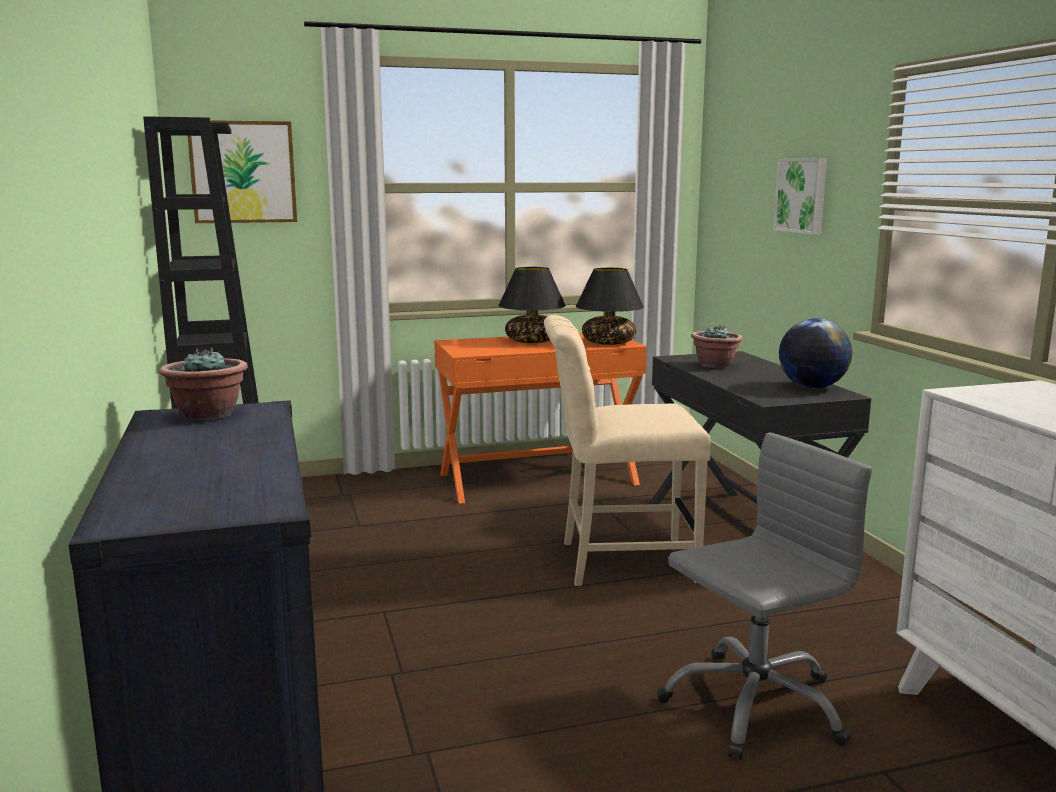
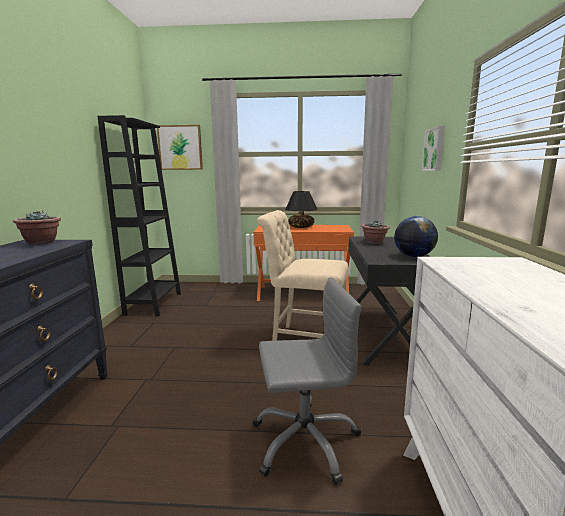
camera: 20 degrees right, 0 degrees up
black table lamp [576,268,644,345] -> none

